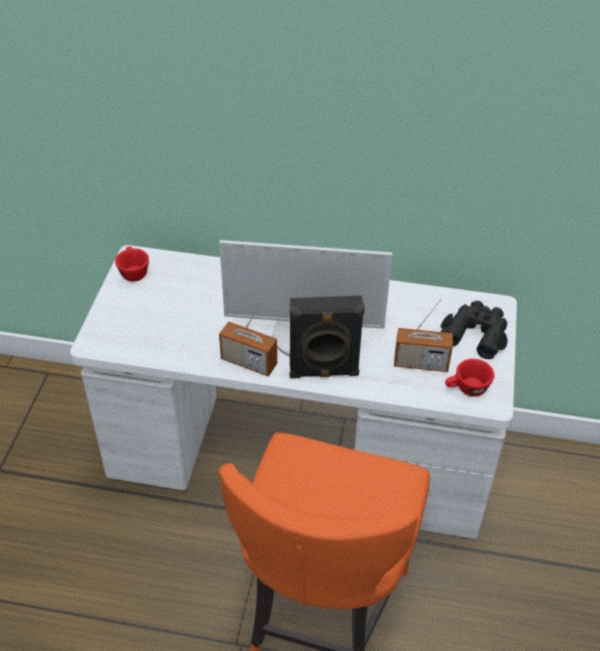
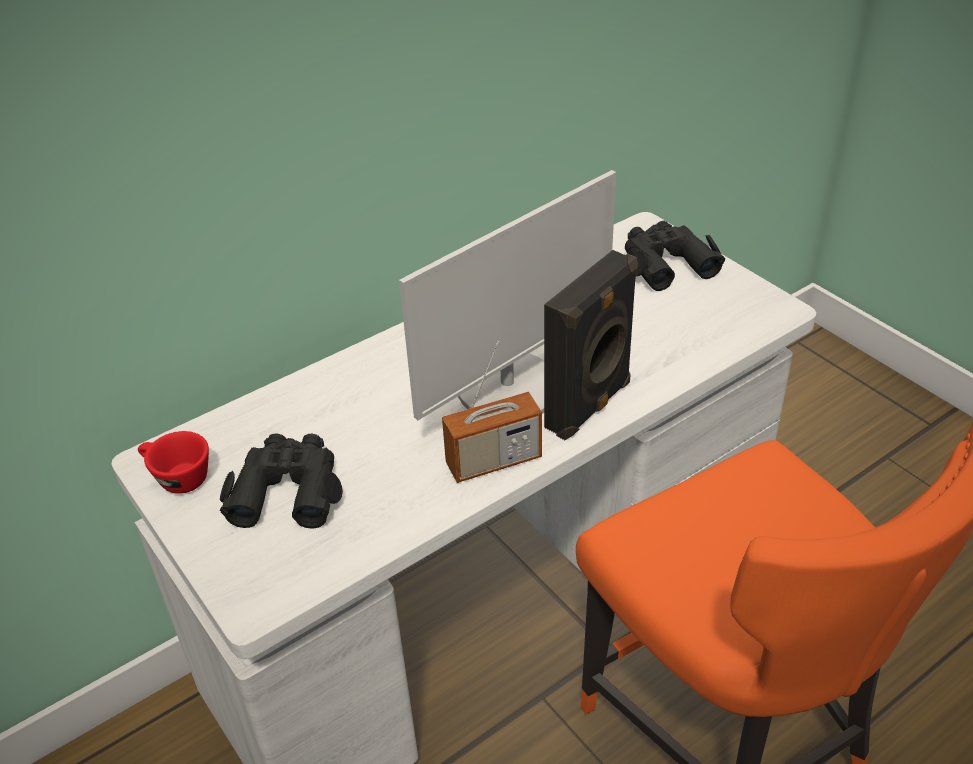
camera: 45 degrees left, 5 degrees down
radio [394,299,453,372] -> none
red cup [445,359,494,397] -> none
none -> black binoculars [220,433,343,529]

